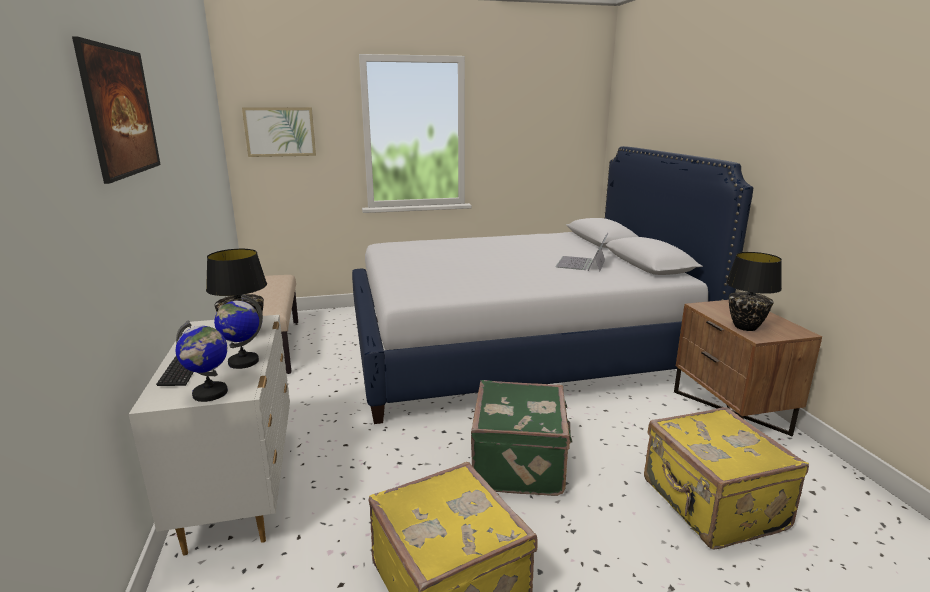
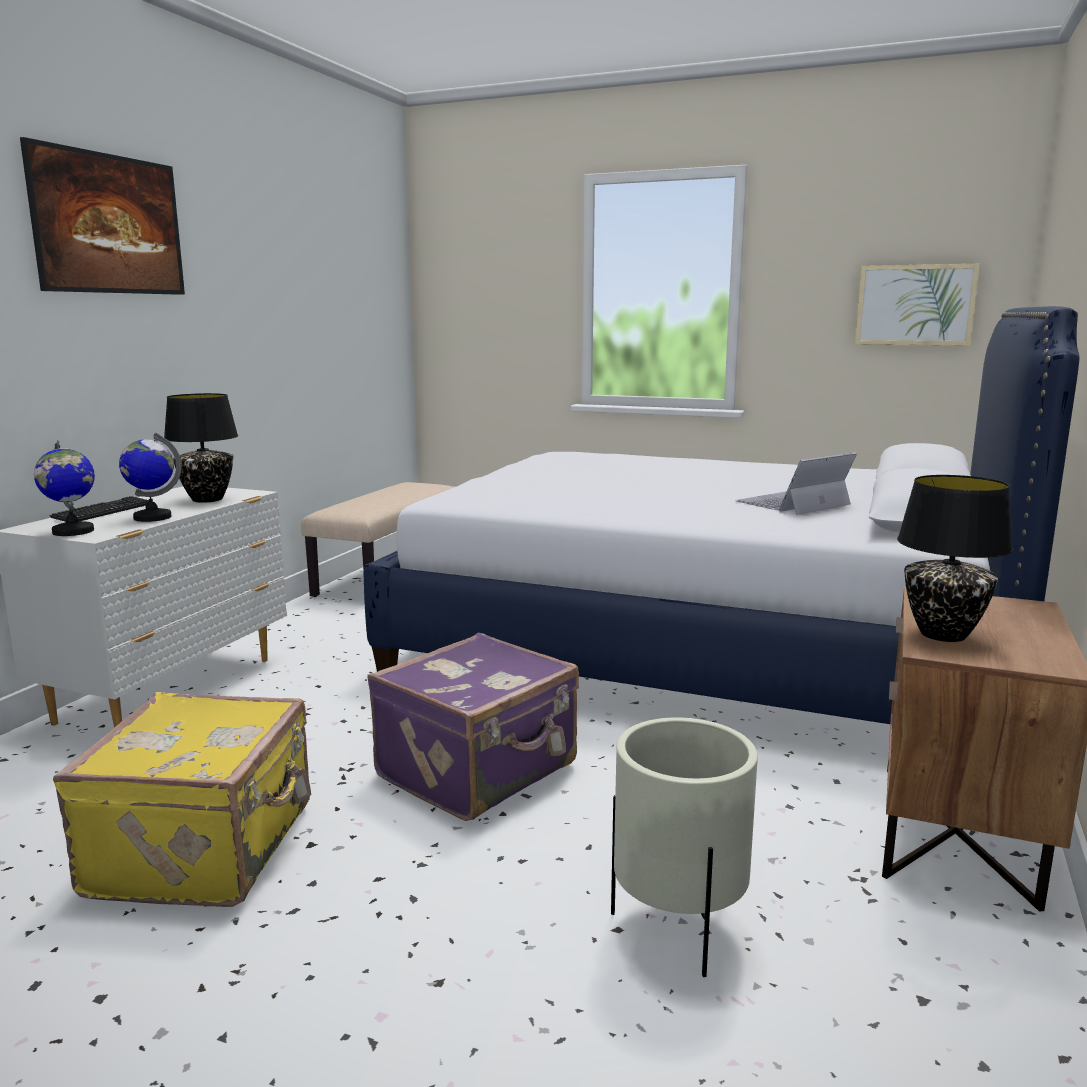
camera: 35 degrees right, 5 degrees down
picture [242,107,316,157] -> picture moved to [855,264,980,346]
green suitcase [471,380,573,496] -> purple suitcase [367,633,579,821]
yellow suitcase [644,407,809,550] -> beige planter [611,717,758,977]

